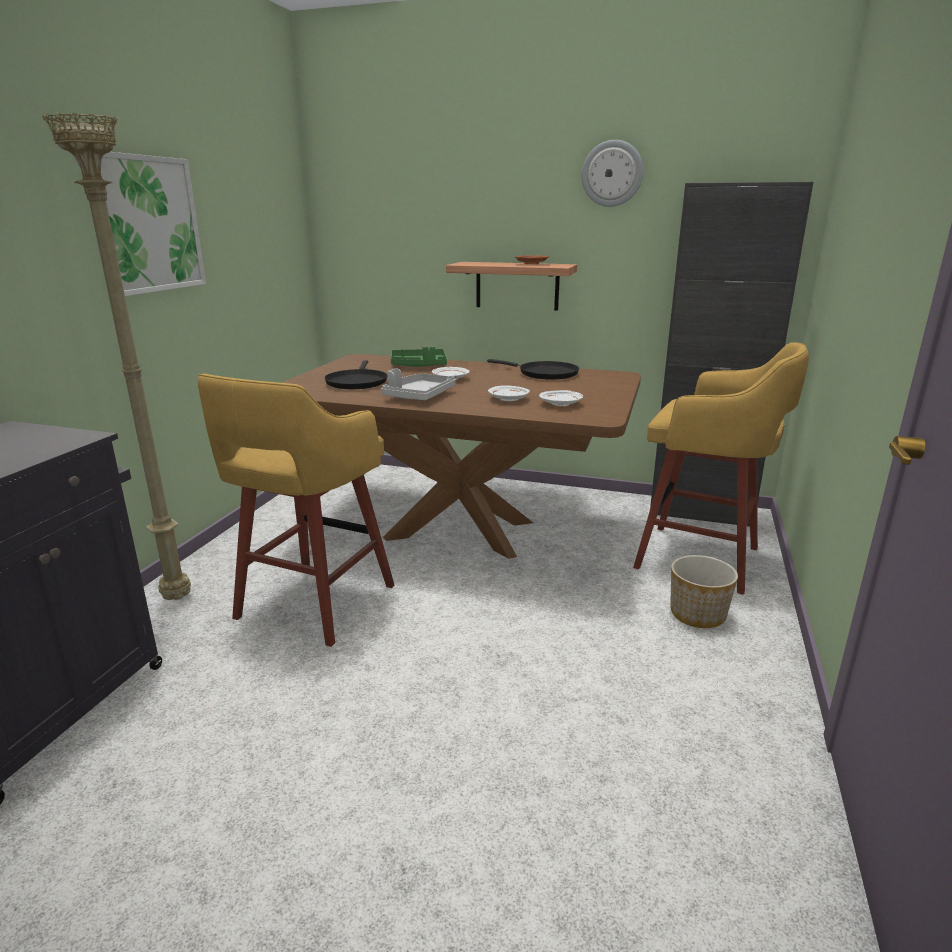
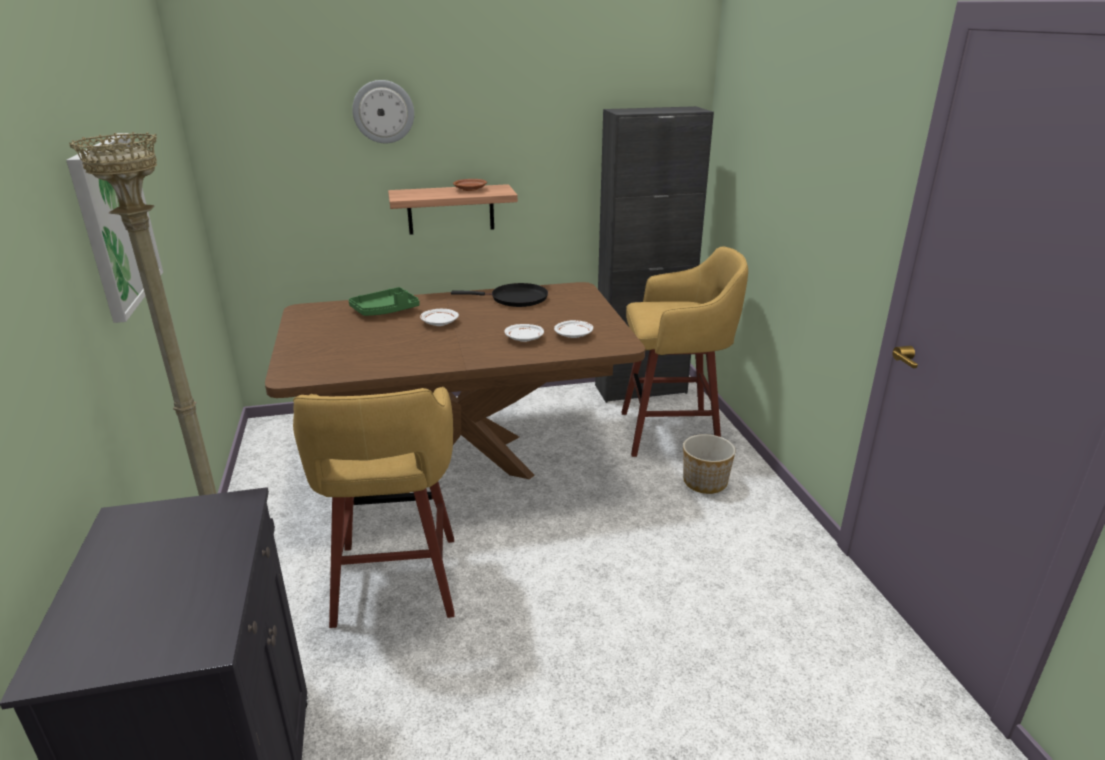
camera: 30 degrees left, 5 degrees up
black frying pan [324,360,387,389] -> none
grey tray [381,368,455,400] -> none
wall clock [581,140,644,207] -> wall clock moved to [352,80,414,143]

